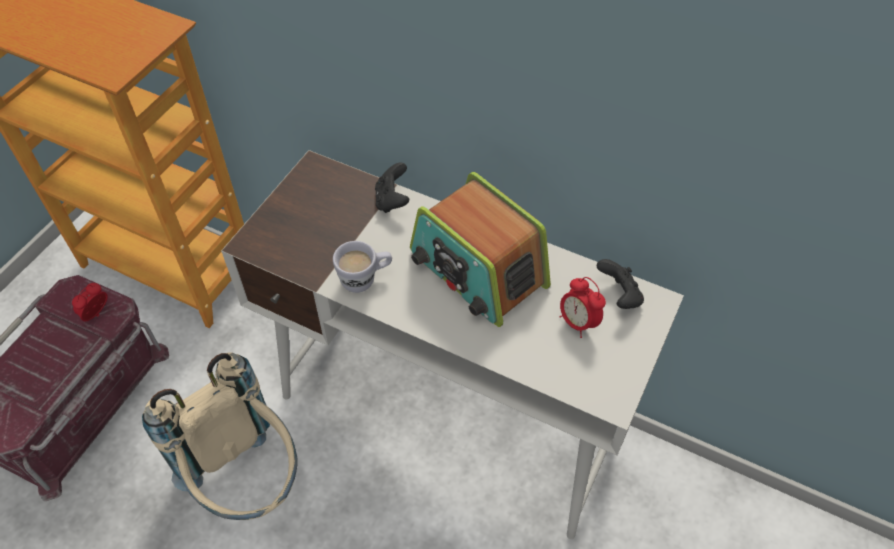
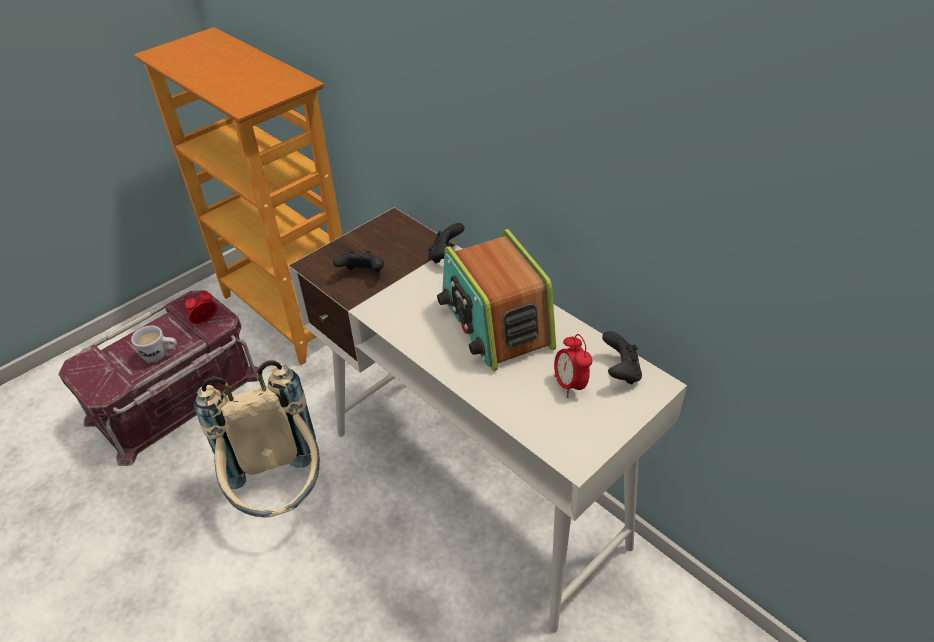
camera: 20 degrees right, 10 degrees down
white mug [333,241,392,293] -> white mug moved to [131,326,177,362]
none -> black game controller [333,251,384,272]

